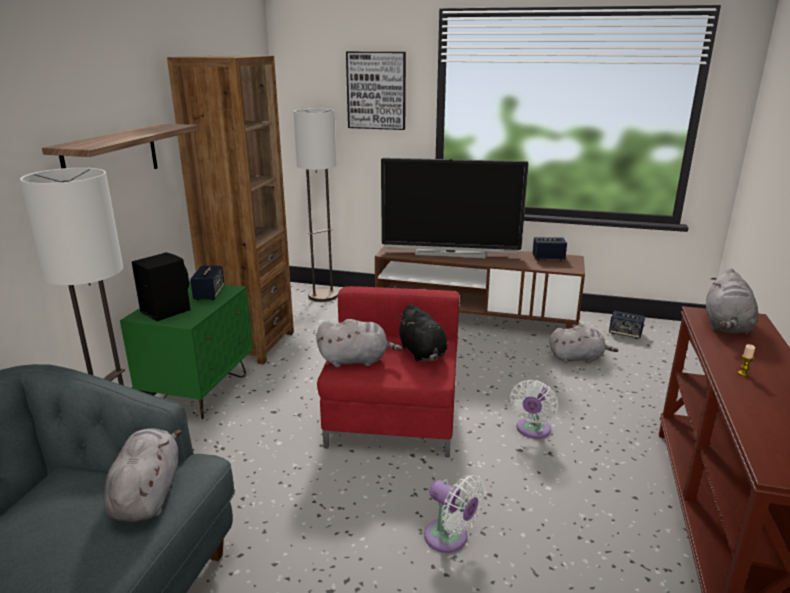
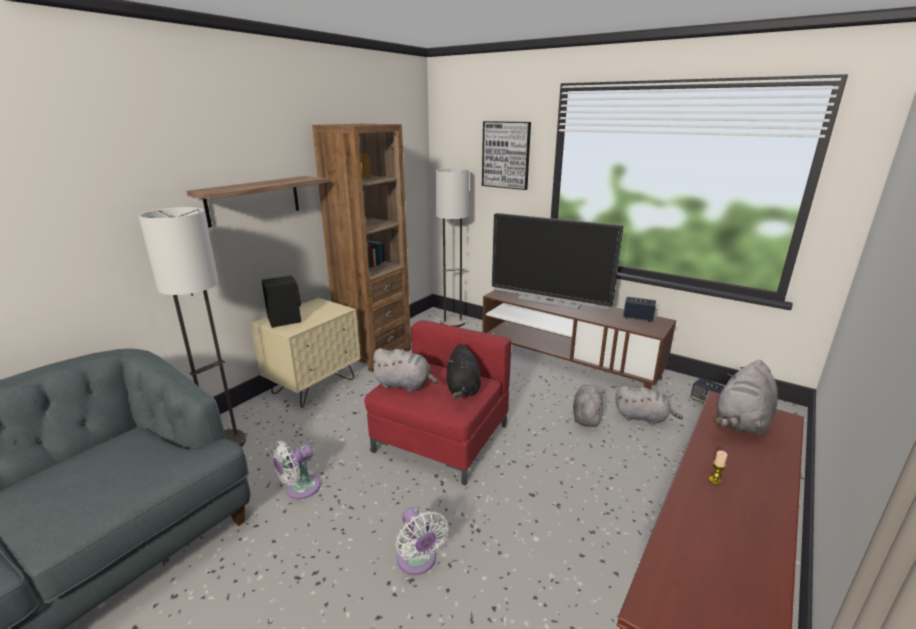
camera: 20 degrees right, 0 degrees up
grey plush toy [104,428,182,522] -> grey plush toy moved to [573,384,605,427]
green nightstand [120,281,253,419] -> beige nightstand [250,298,360,408]
speaker [190,266,224,300] -> none
white fan [510,380,558,439] -> white fan moved to [269,441,320,499]

